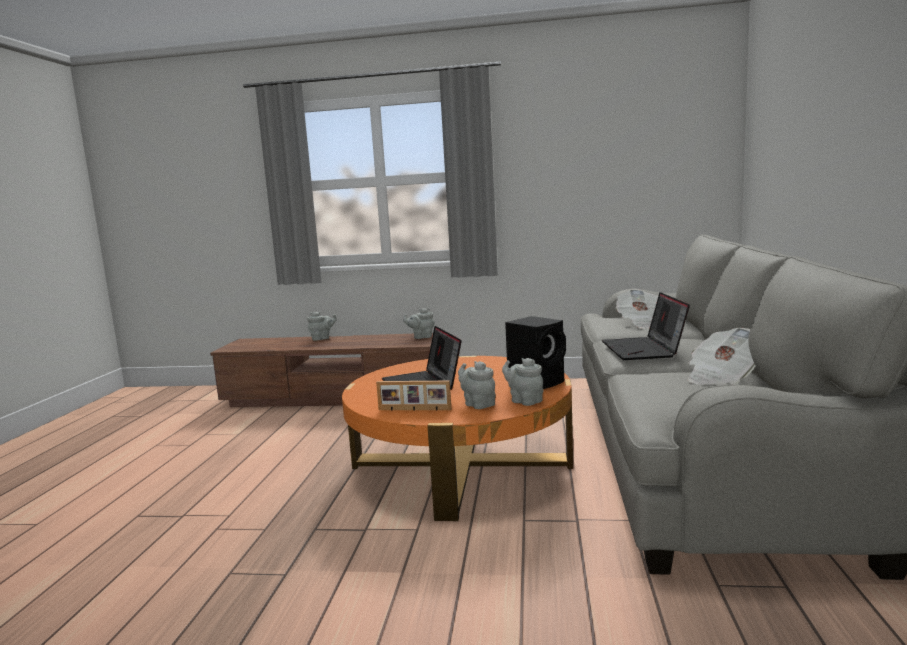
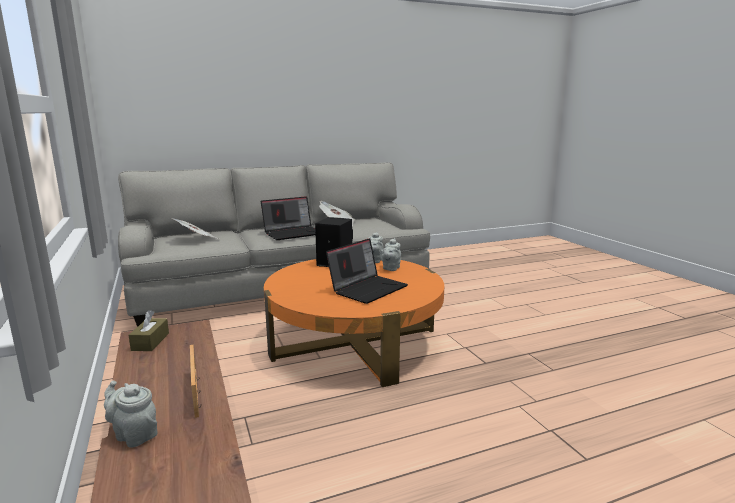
camera: 120 degrees left, 5 degrees up
picture frame [376,381,451,411] -> picture frame moved to [190,345,199,418]
grey teapot [403,308,435,339] -> brown tissue box [129,310,169,351]

